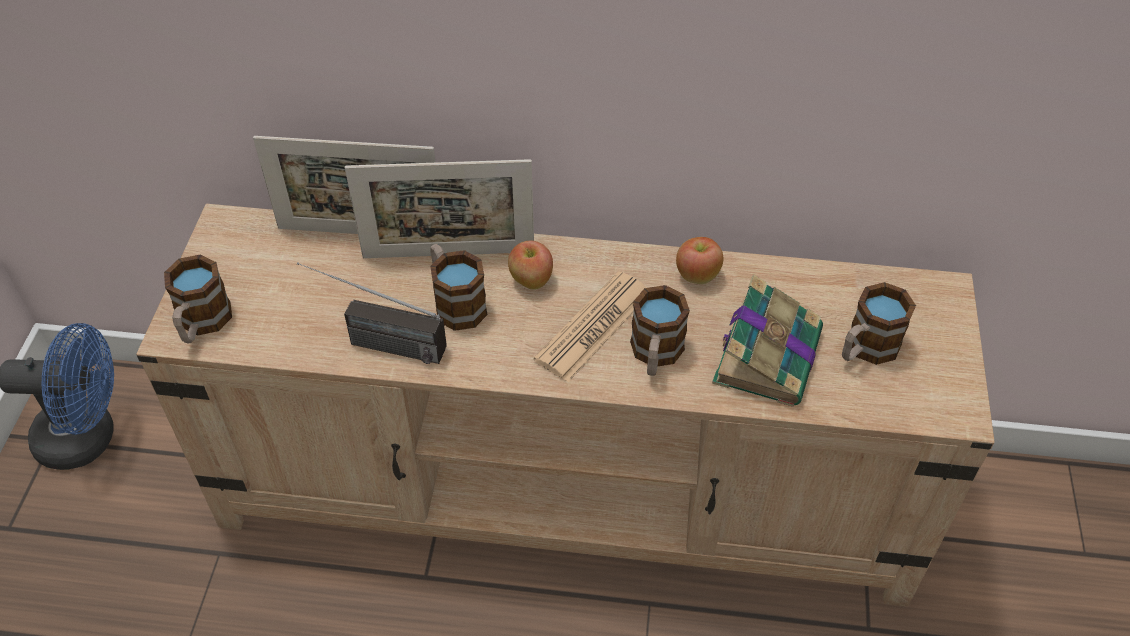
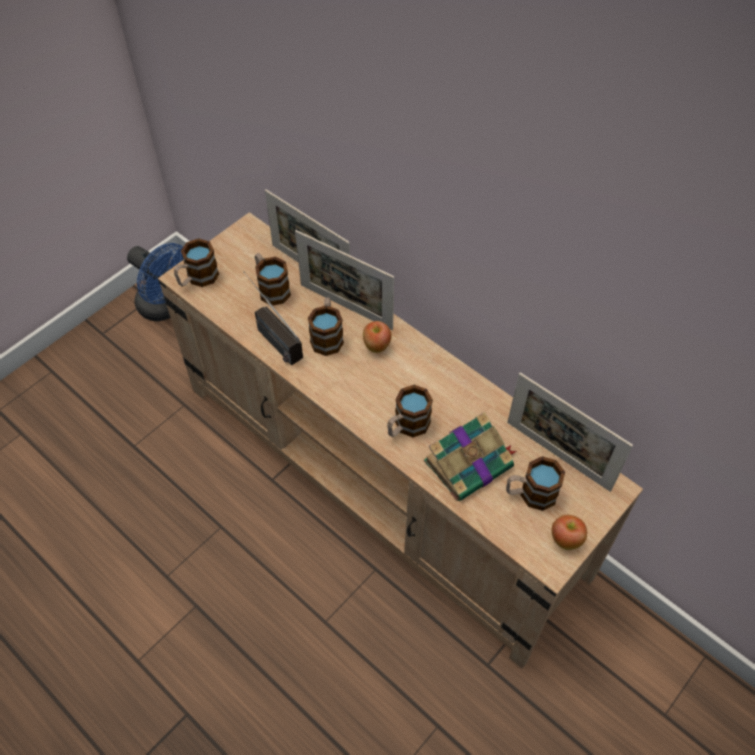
camera: 35 degrees right, 5 degrees up
newspaper [534,271,646,382] -> none
apple [676,237,723,284] -> apple moved to [552,515,587,550]
none -> mug [255,253,291,305]
none -> picture frame [508,372,633,492]

